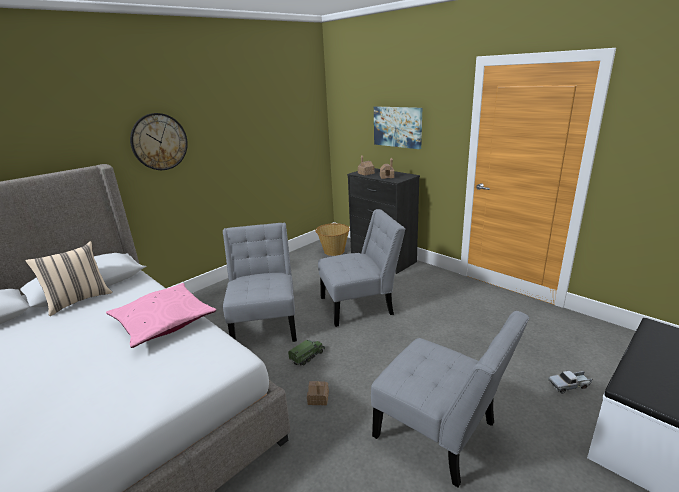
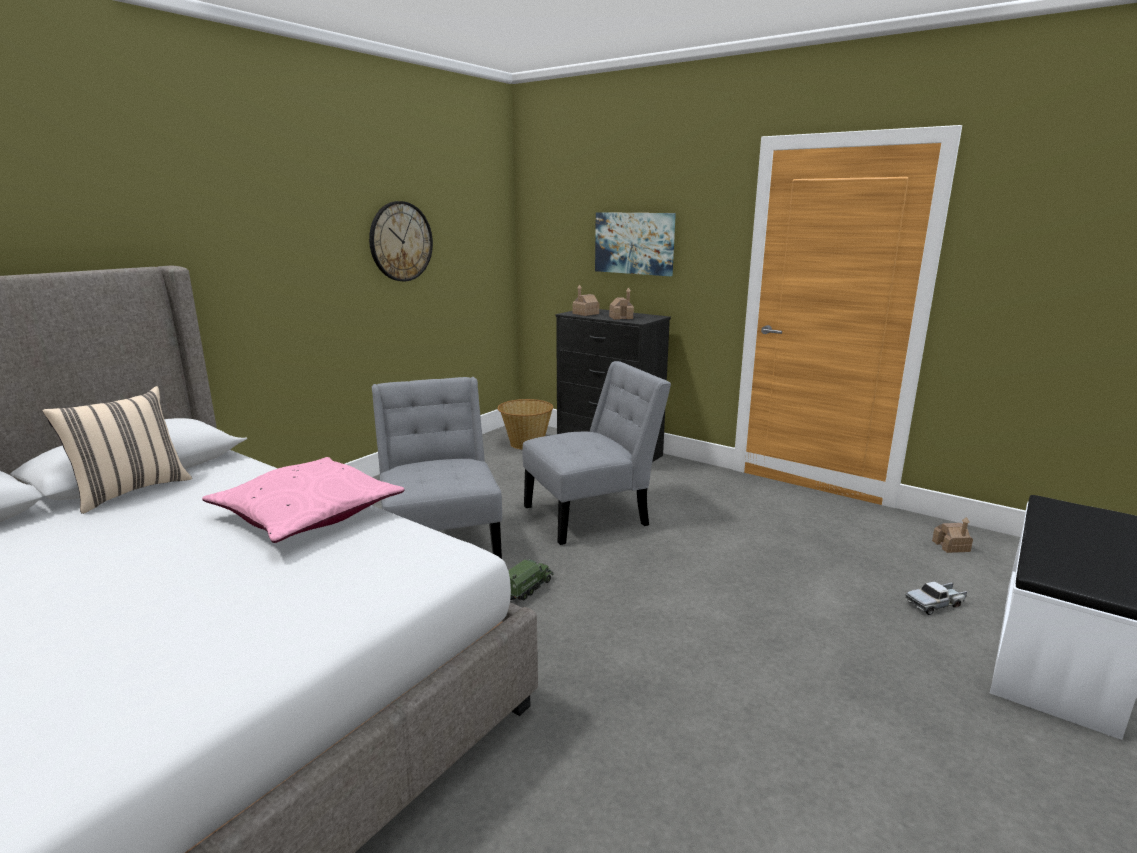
camera: 10 degrees left, 5 degrees down
wall clock [130,113,188,170] -> wall clock moved to [369,201,433,281]
toy house [307,381,329,405] -> toy house moved to [932,517,973,553]
grey chair [371,311,529,488] -> none

